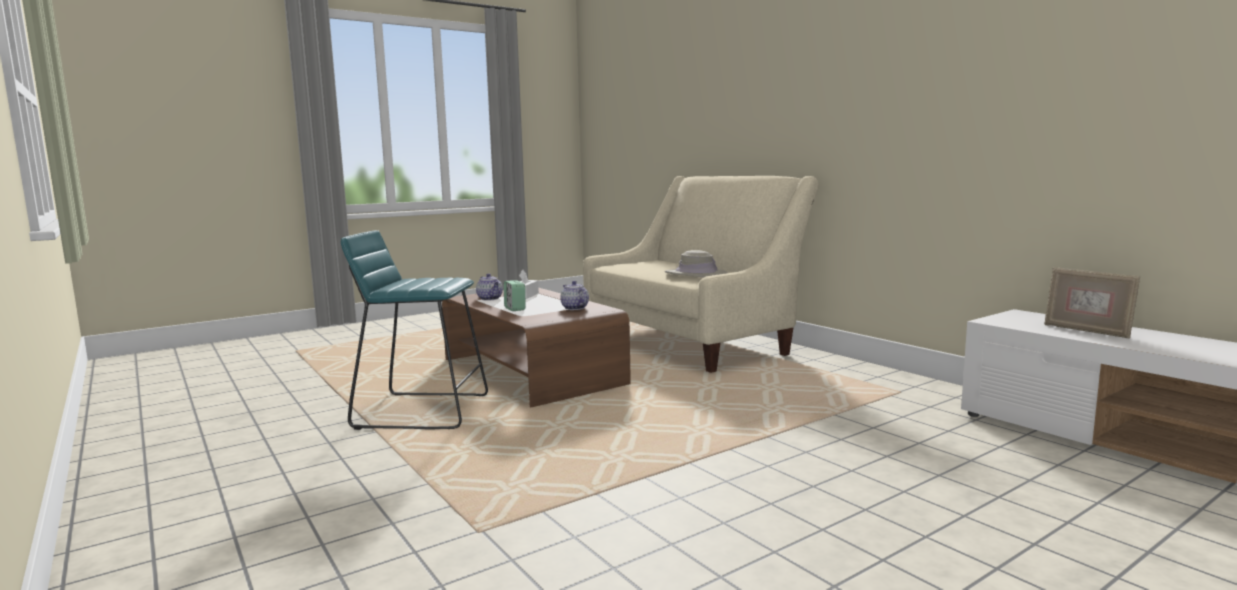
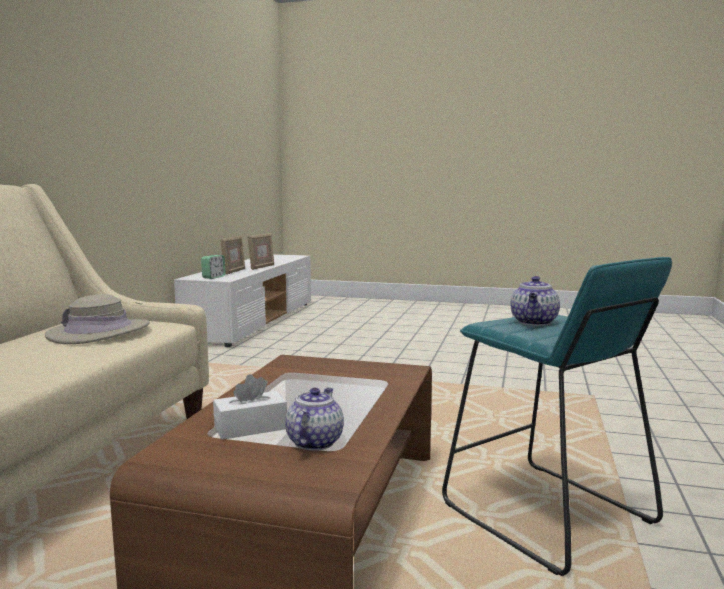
camera: 130 degrees left, 0 degrees up
alarm clock [504,280,525,311] -> alarm clock moved to [201,255,226,279]
teapot [560,281,589,310] -> teapot moved to [510,276,560,326]
none -> picture frame [247,233,274,270]

